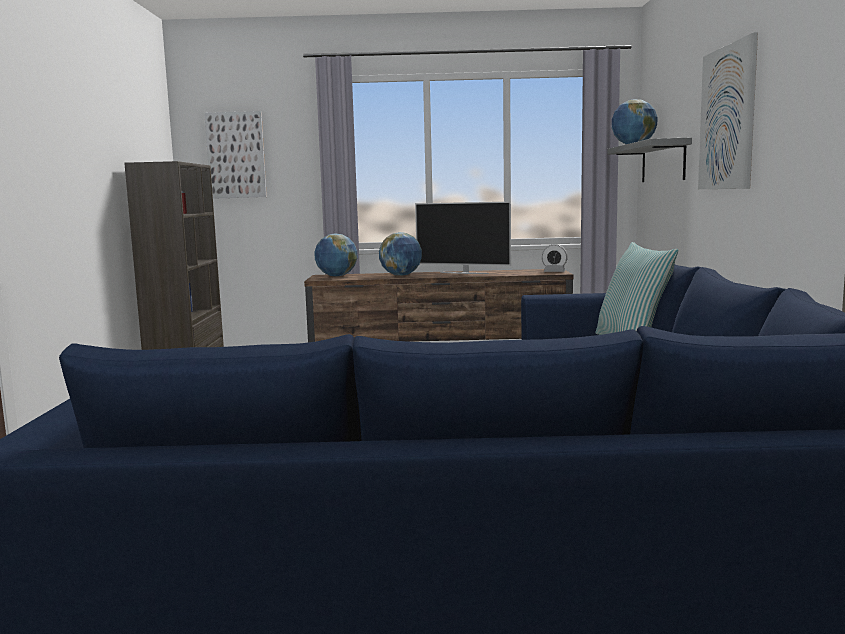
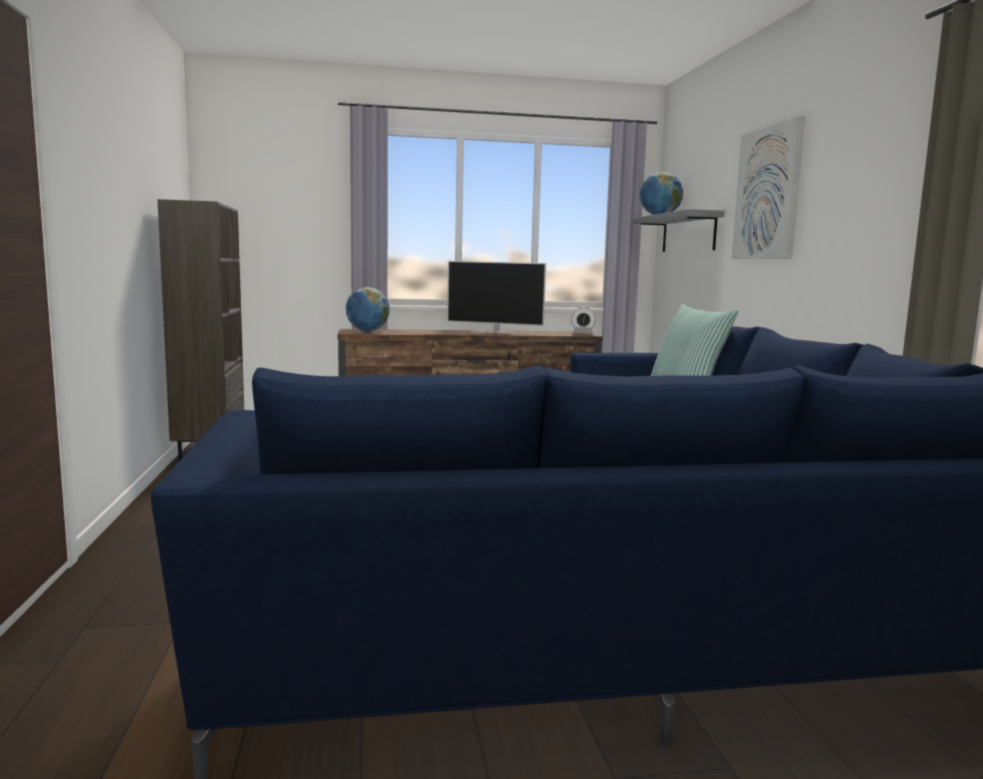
camera: 10 degrees left, 0 degrees up
picture [204,111,267,199] -> none
globe [379,232,422,276] -> none

